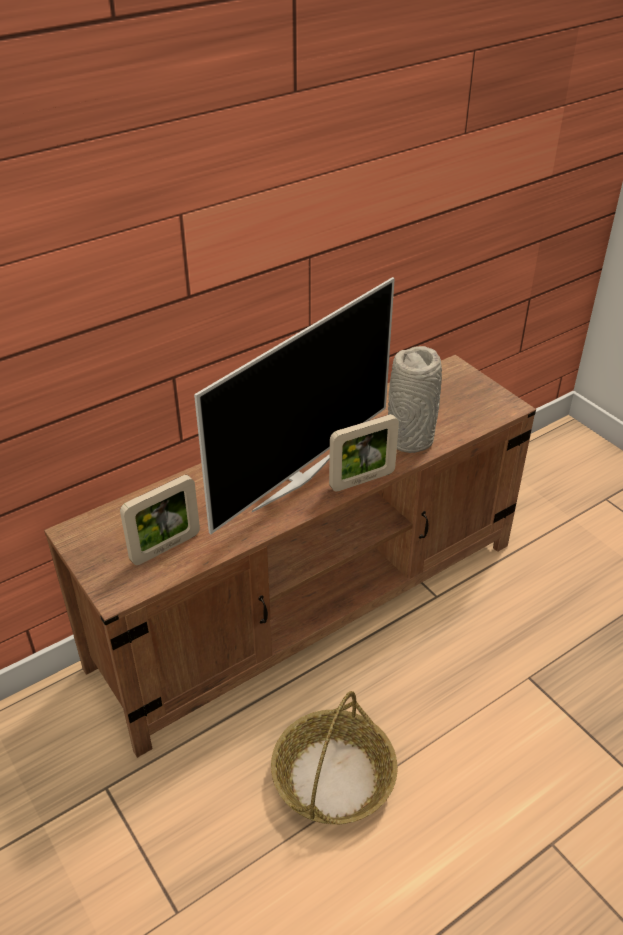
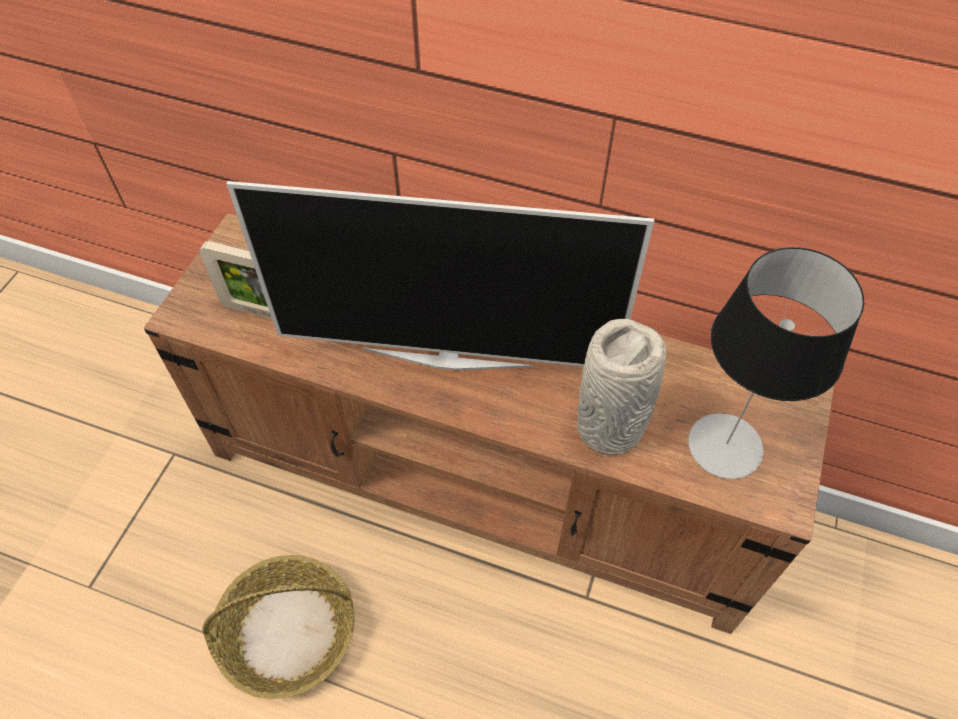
camera: 55 degrees right, 15 degrees up
picture frame [329,414,399,492] -> none
none -> table lamp [688,247,864,479]

